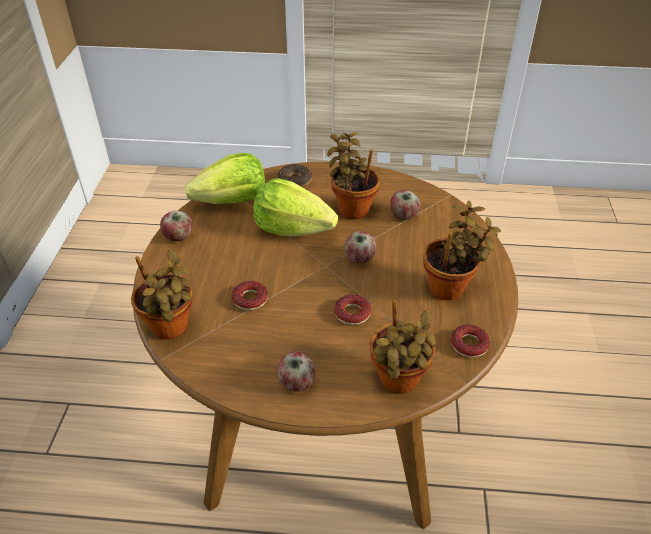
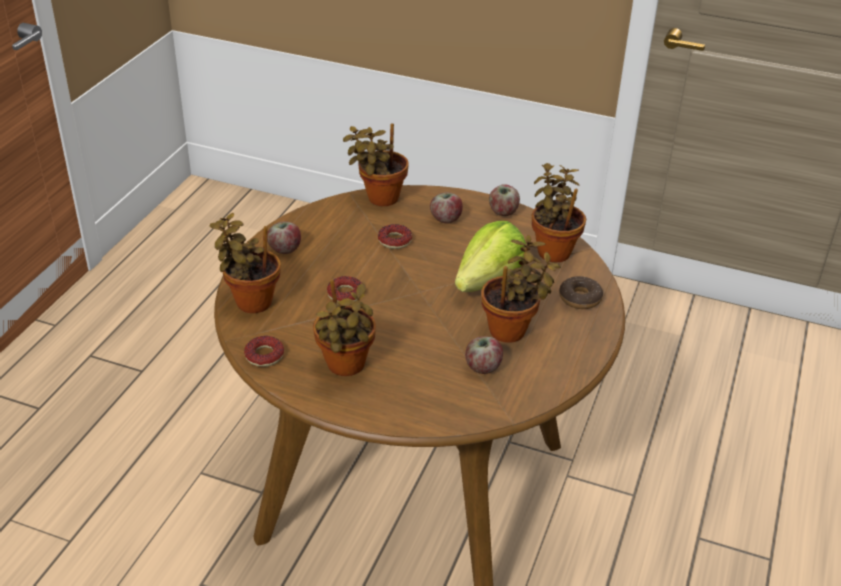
camera: 105 degrees right, 5 degrees down
lettuce [185,153,265,204] -> potted plant [532,163,586,262]
apple [344,231,376,264] -> apple moved to [430,192,463,224]

